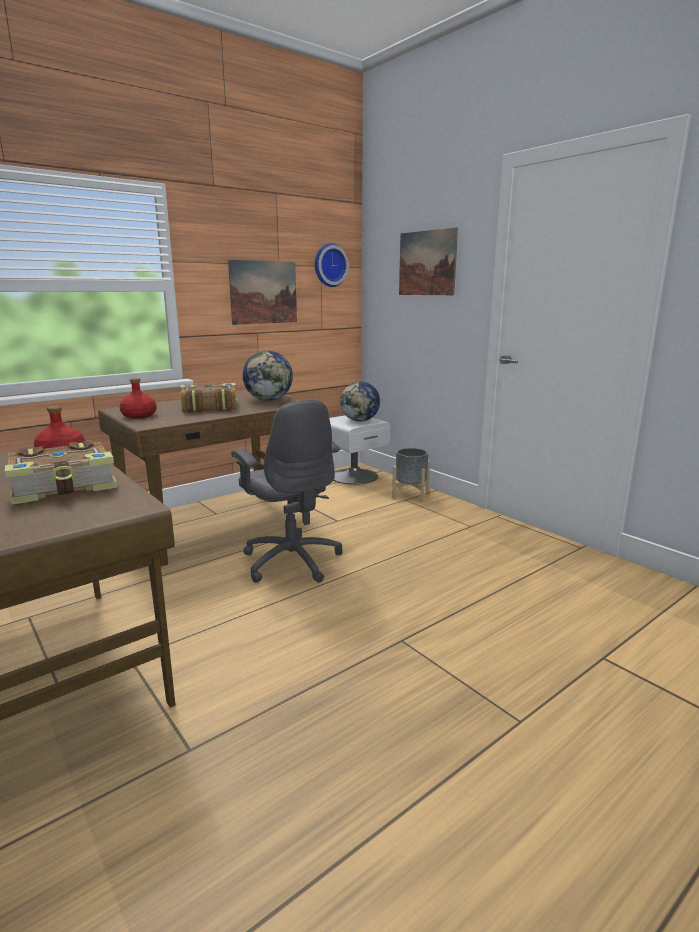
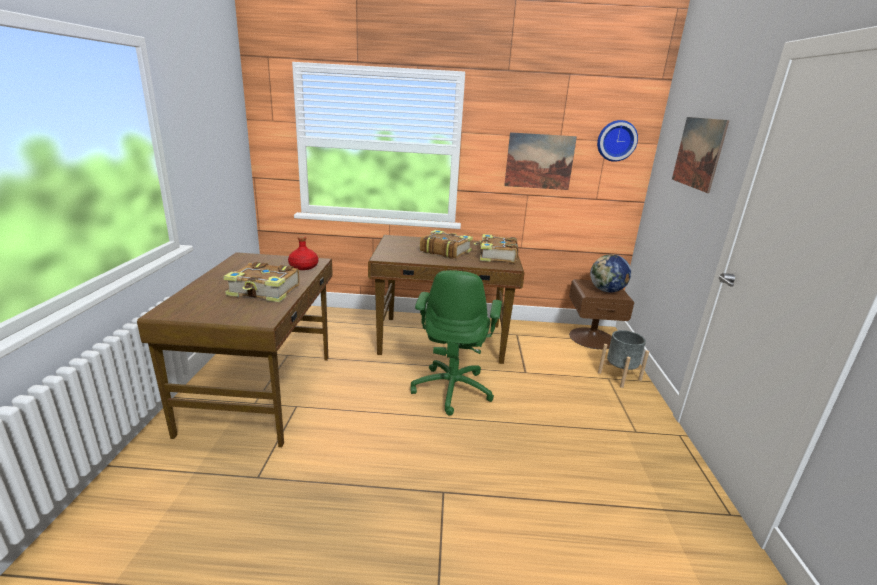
camera: 40 degrees right, 5 degrees up
red bottle [119,378,157,418] -> none
grey office chair [231,400,343,583] -> green office chair [410,270,502,415]
globe [243,350,293,401] -> book [474,234,518,263]
white nightstand [329,415,390,484] -> brown nightstand [569,279,634,349]

